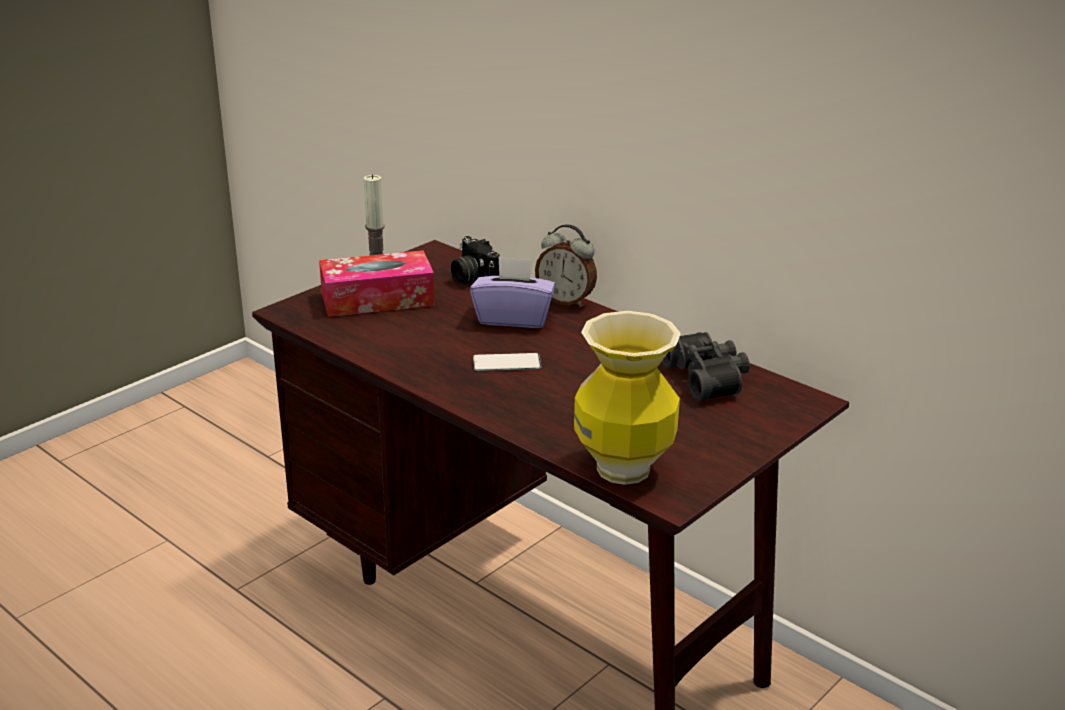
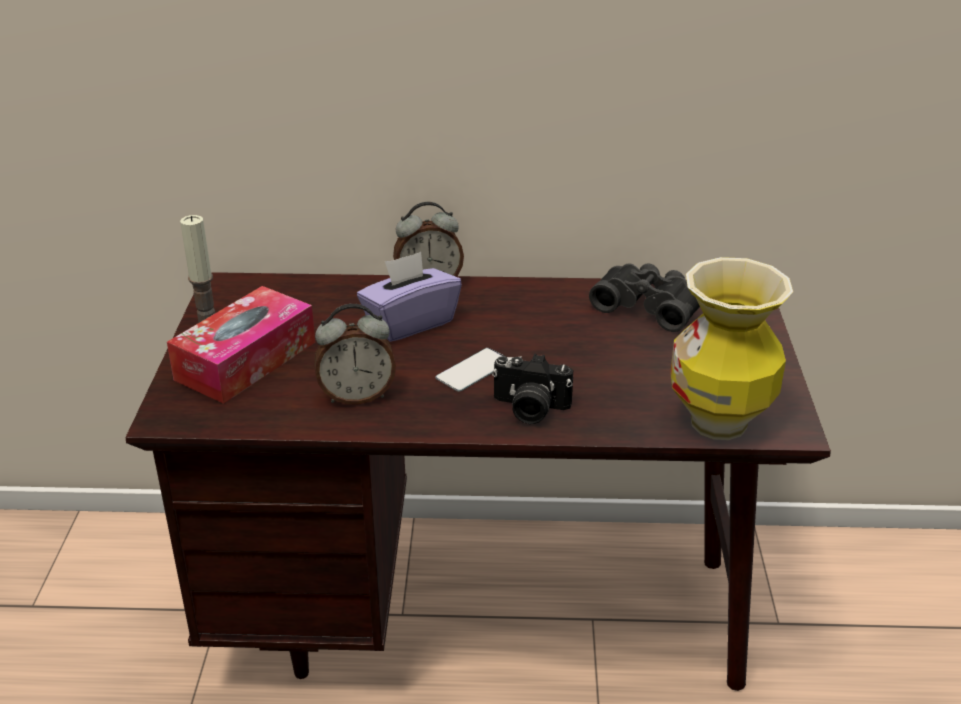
camera: 40 degrees left, 5 degrees up
camera [451,236,500,284] -> camera moved to [492,354,573,424]
none -> alarm clock [314,304,396,405]

